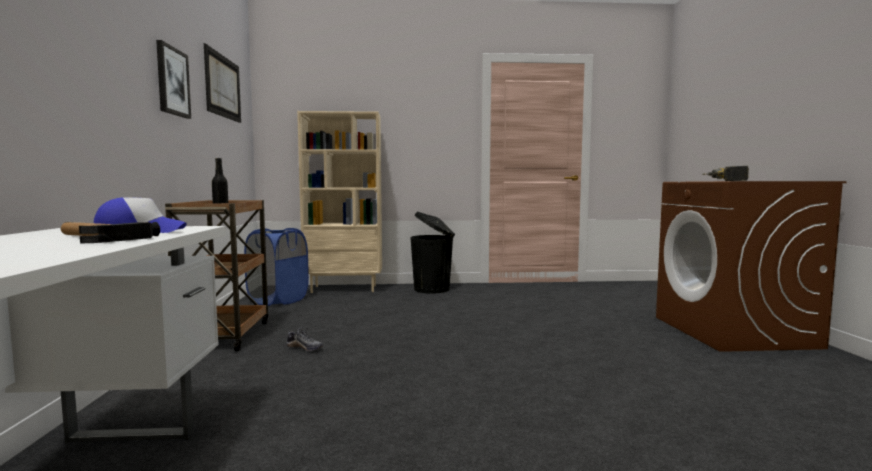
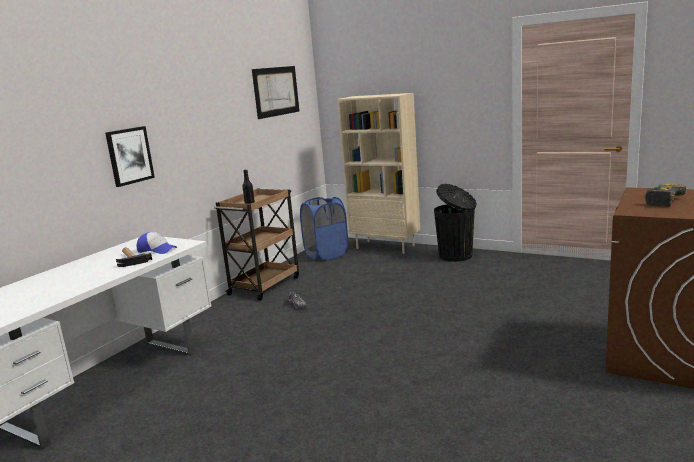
camera: 35 degrees right, 10 degrees up
picture [156,40,191,119] -> picture moved to [105,126,155,187]

